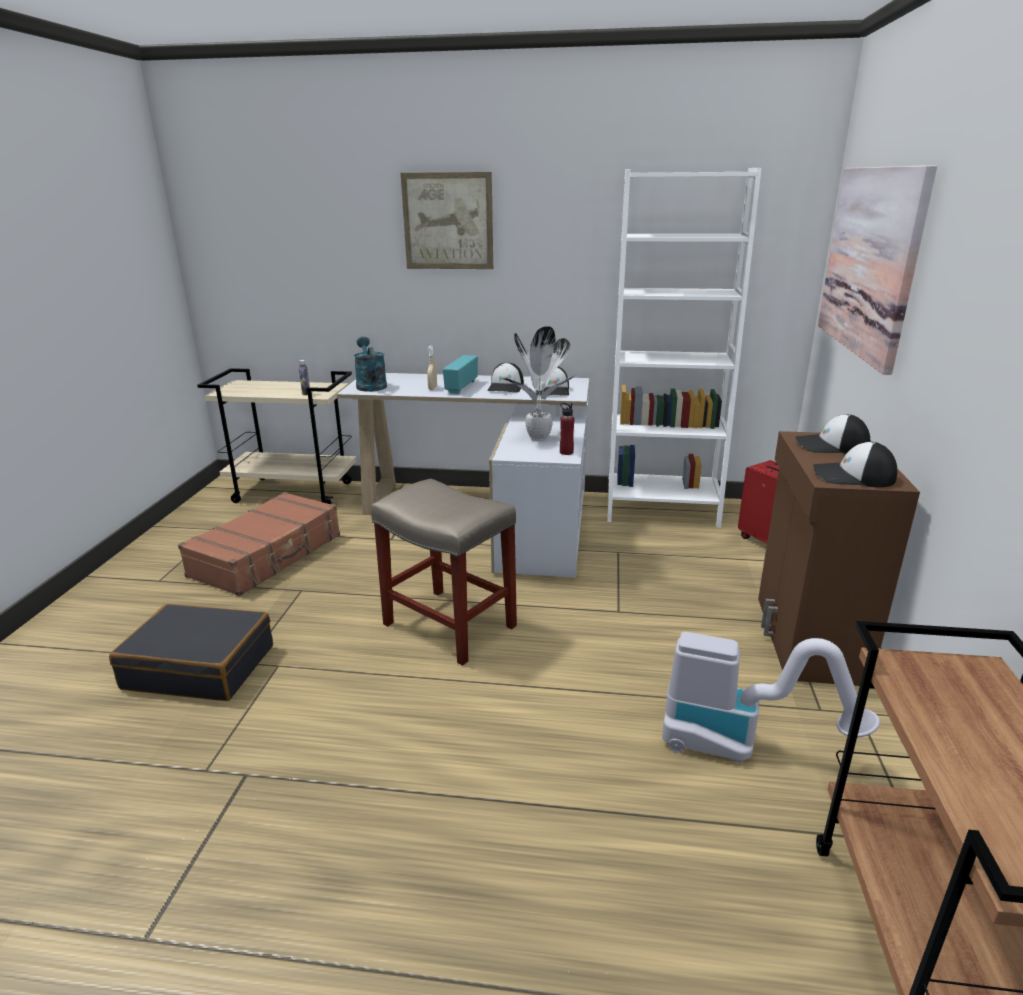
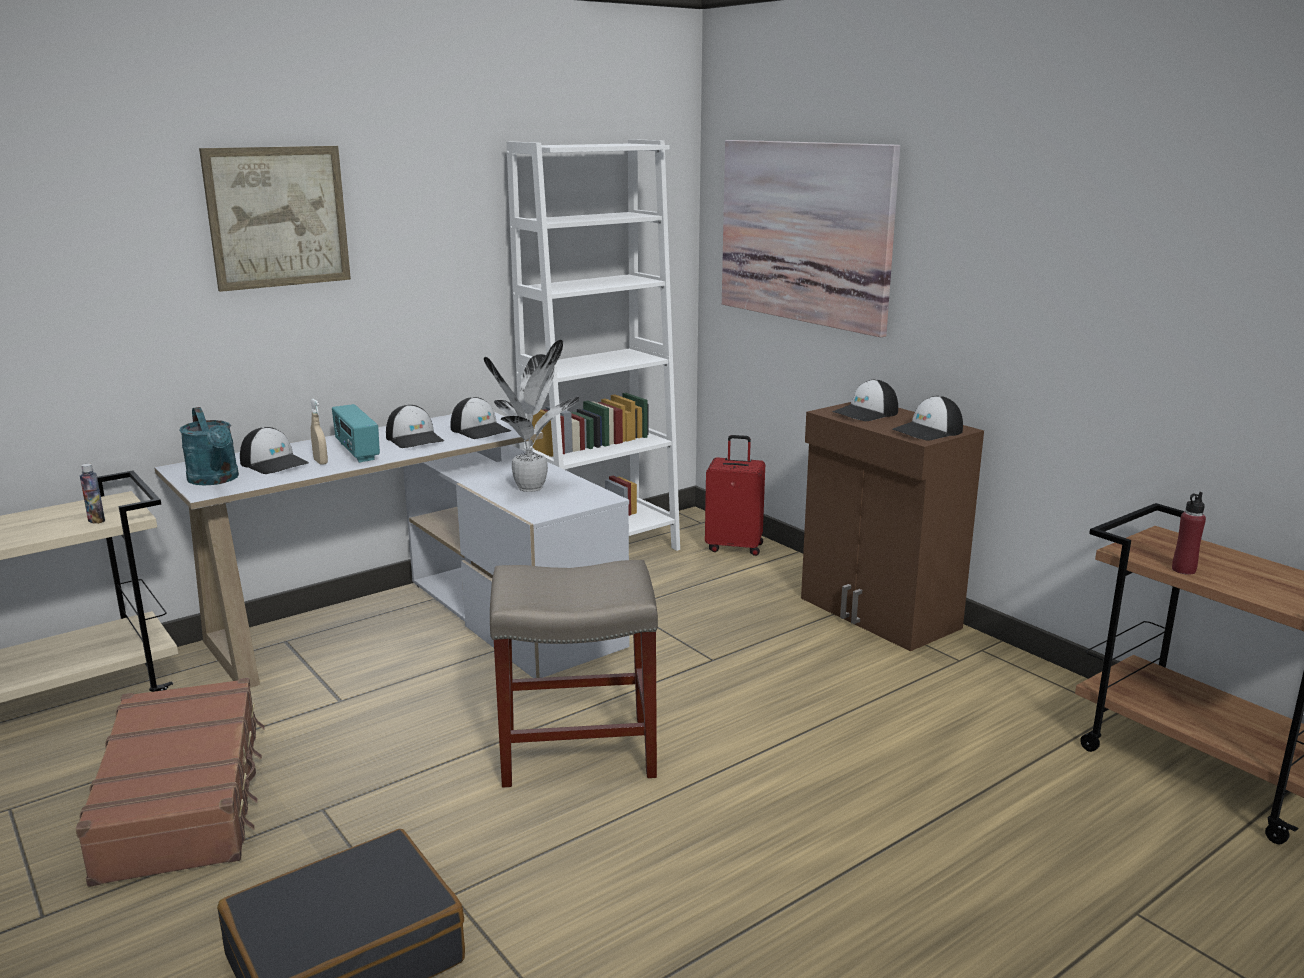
camera: 45 degrees left, 5 degrees down
turquoise watering can [354,337,387,392] -> turquoise watering can turned 150 degrees counterclockwise [179,407,239,486]
red bottle [560,403,574,455] -> red bottle moved to [1172,492,1206,575]
vacuum cleaner [662,632,880,762] -> none
none -> cap [240,427,309,474]

